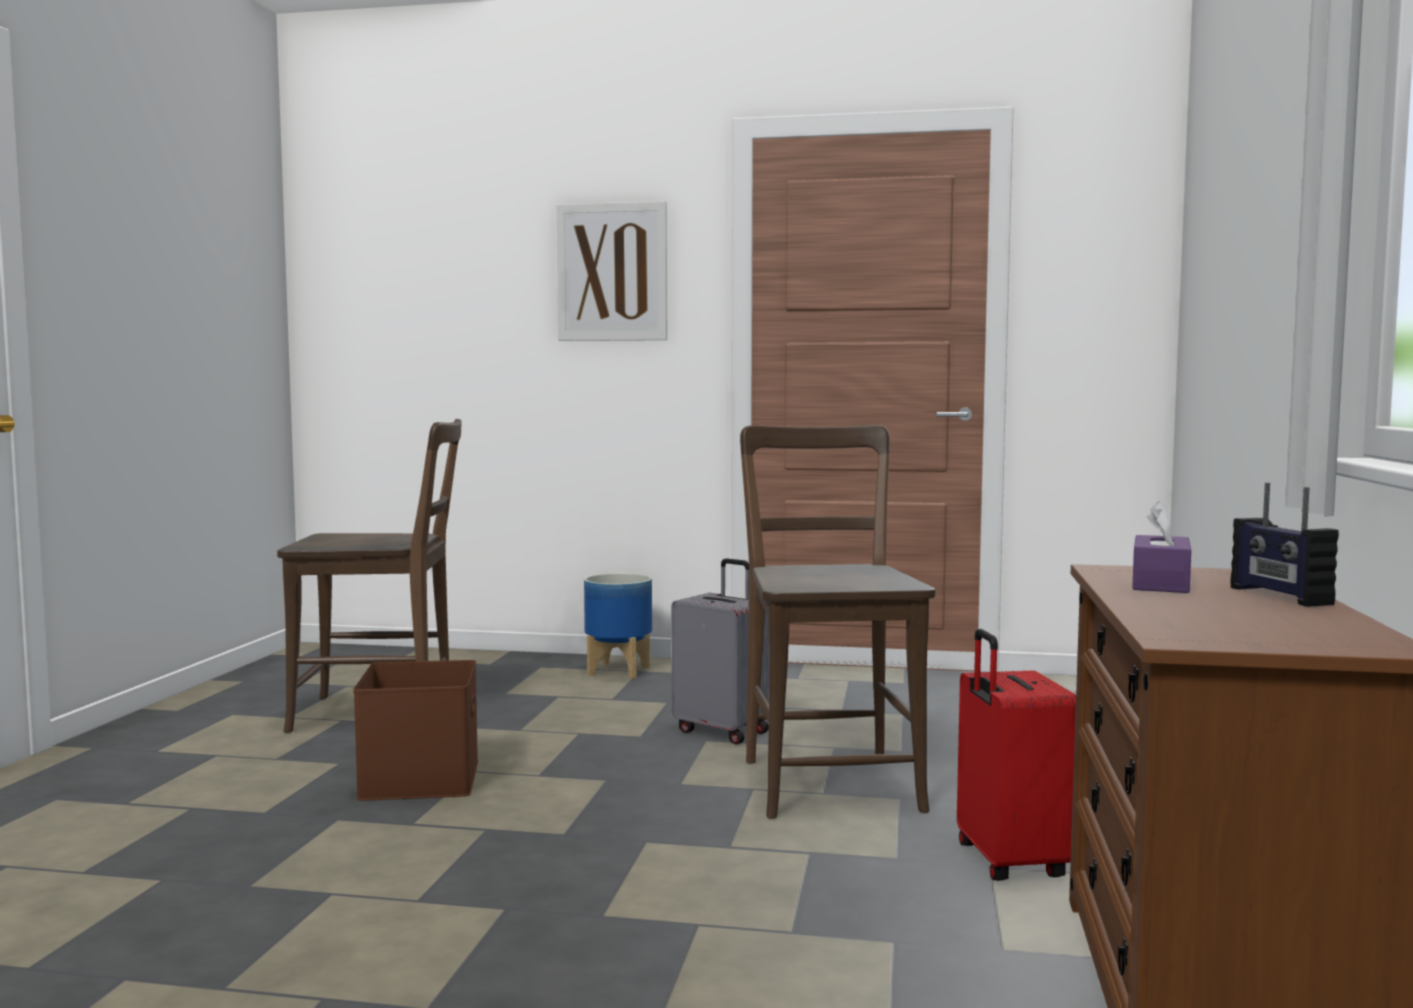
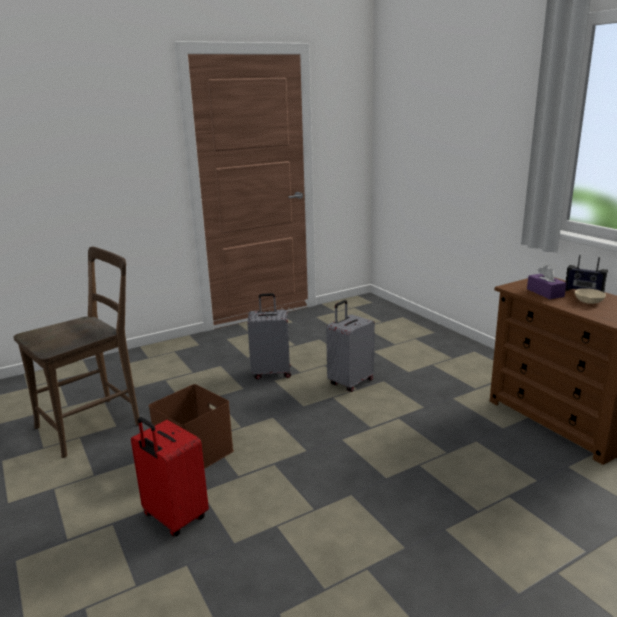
camera: 40 degrees left, 15 degrees up
picture [556,201,667,341] -> none
planter [584,573,652,679] -> none
brown chair [740,425,935,819] -> grey suitcase [326,300,375,392]
red suitcase [957,629,1076,881] -> red suitcase moved to [131,417,209,537]
none -> beige bowl [575,288,606,304]

